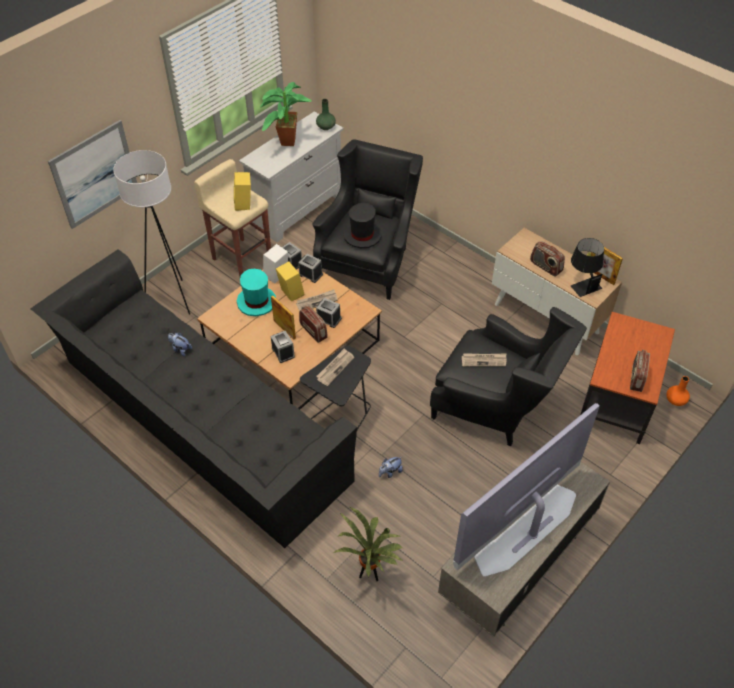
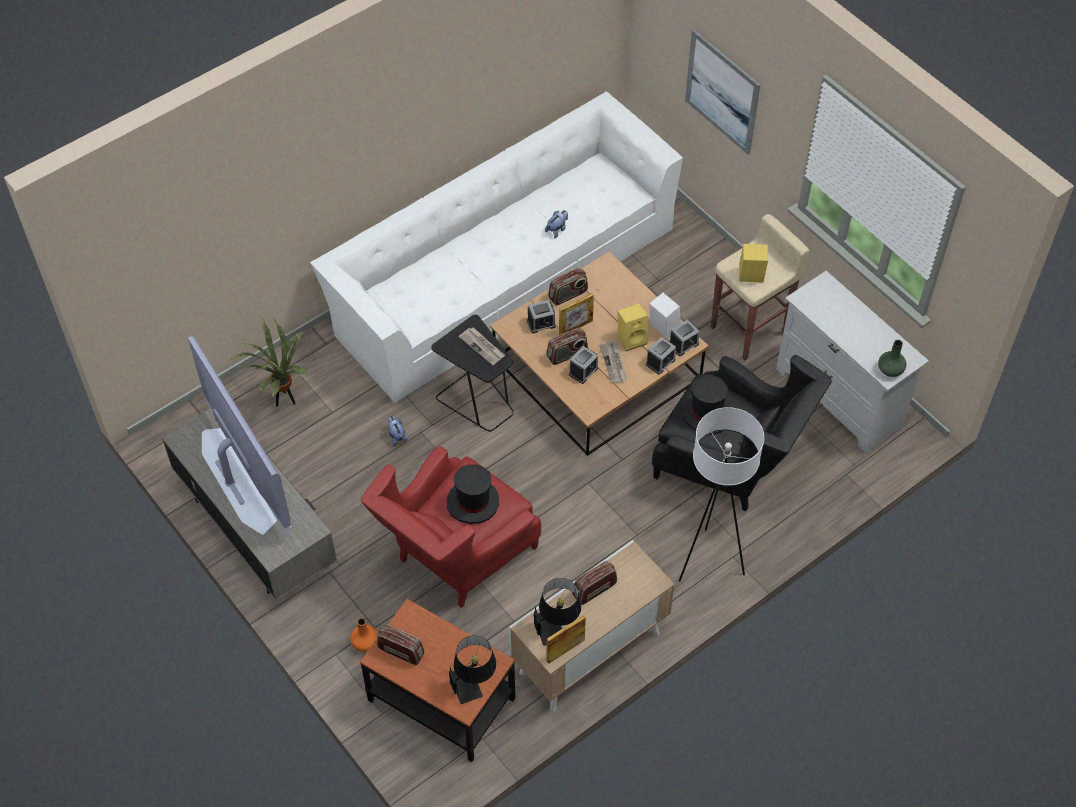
camera: 100 degrees right, 5 degrees up
black sofa [30,249,357,548] -> white sofa [310,91,683,403]
white floor lamp [113,150,190,315] -> white floor lamp moved to [679,407,764,582]
turquoise hat [237,269,276,316] -> none
potted plant [260,82,312,146] -> none
black armchair [430,307,587,446] -> red armchair [361,446,541,608]
newspaper [462,353,506,367] -> black hat [447,464,499,524]
orange vase [666,376,690,406] -> orange vase moved to [350,618,378,652]
none -> black table lamp [449,635,496,704]
none -> radio [548,268,588,306]

